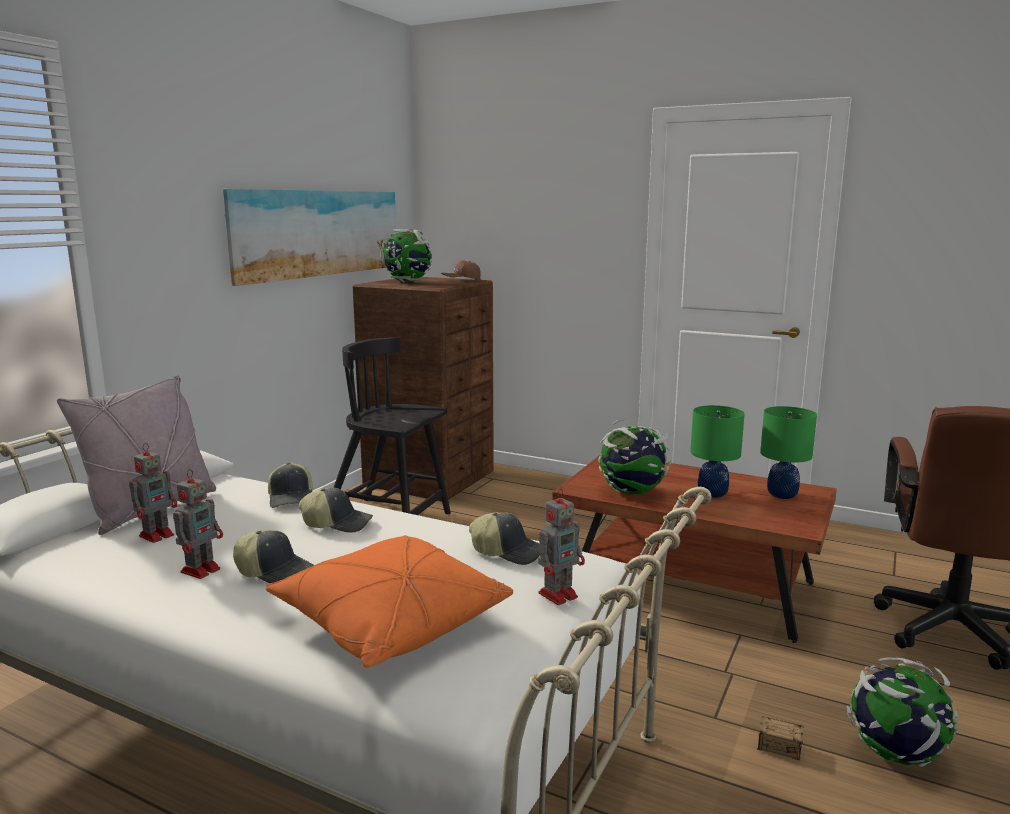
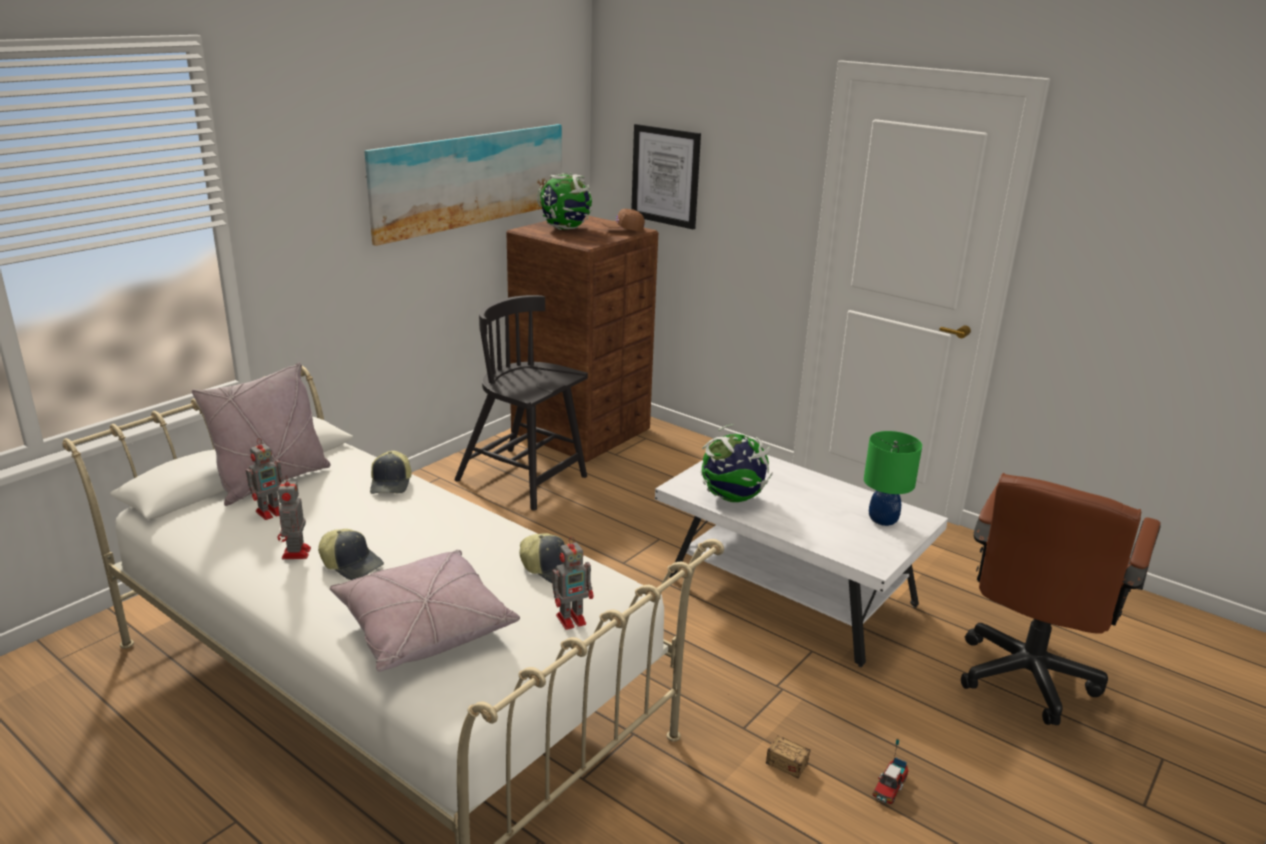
camera: 10 degrees right, 10 degrees up
toy robot [173,469,223,579] -> toy robot turned 135 degrees clockwise [277,475,311,559]
orange pillow [266,535,513,668] -> purple pillow [330,550,520,671]
cap [299,488,373,533] -> none
brown coffee table [552,454,837,643] -> white coffee table [655,455,948,667]
green table lamp [690,405,745,498] -> none
globe [847,658,958,767] -> toy truck [873,739,909,804]
none -> picture [631,124,701,229]

